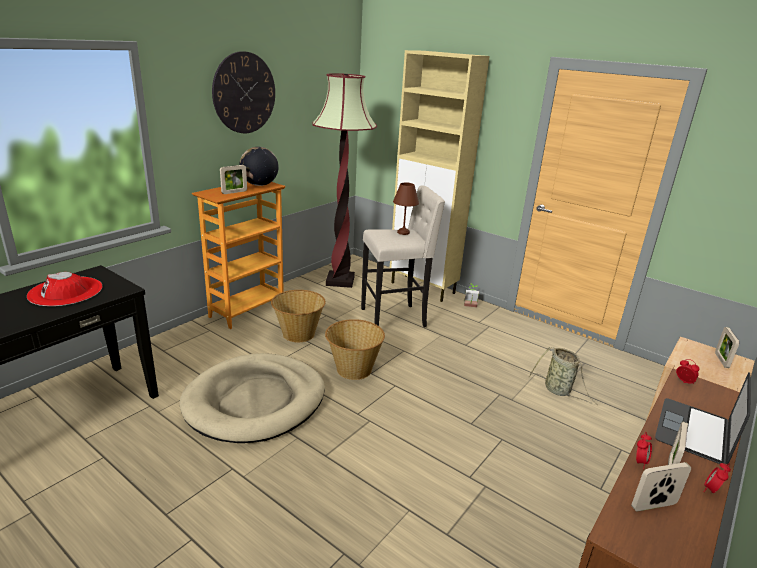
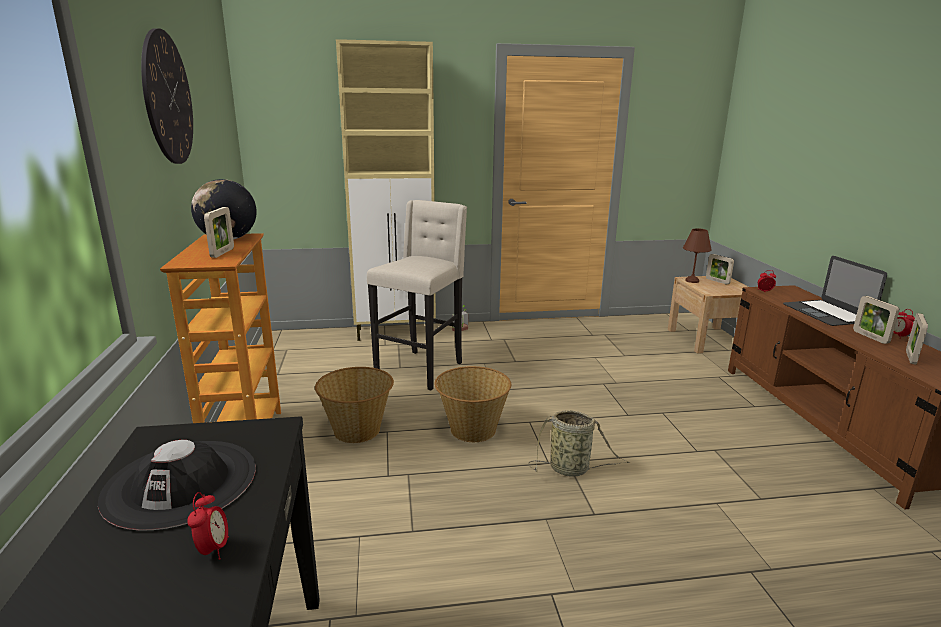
camera: 45 degrees left, 5 degrees down
red hat [27,272,103,306] -> black hat [98,440,256,531]
beige dog bed [180,353,325,443] -> none
floor lamp [312,73,377,288] -> none
brown table lamp [393,182,419,235] -> brown table lamp moved to [683,228,712,283]
basket [529,347,598,405] -> basket moved to [529,410,630,476]
alarm clock [636,432,652,469] -> alarm clock moved to [187,492,229,560]

